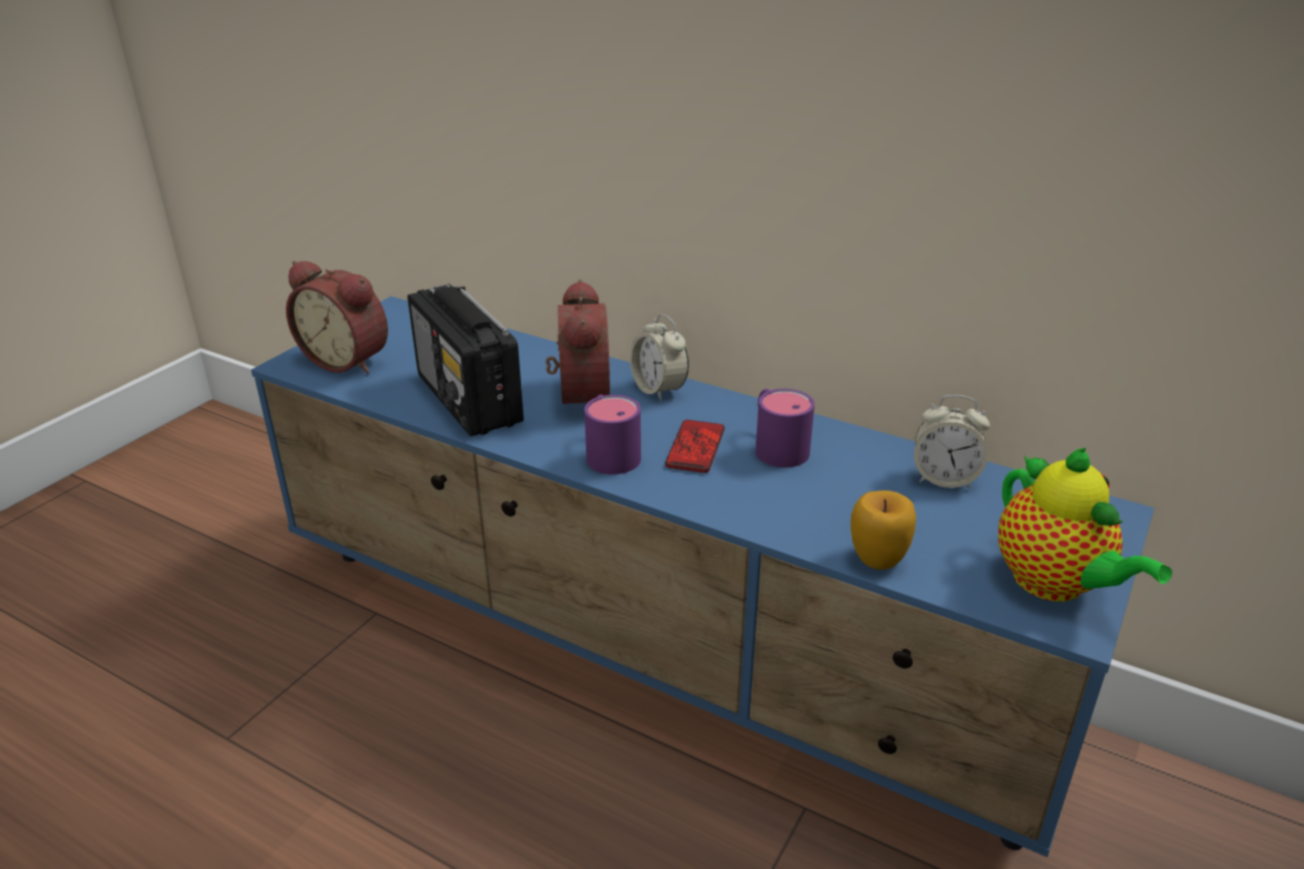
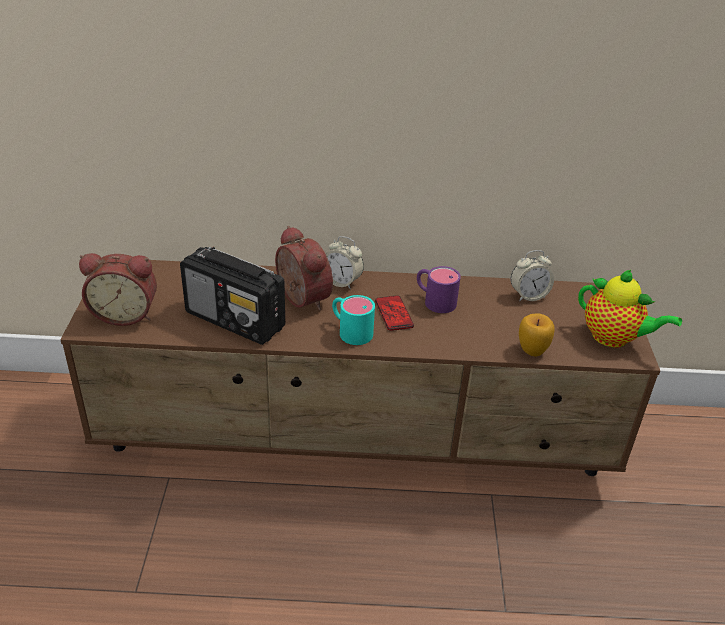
camera: 30 degrees left, 5 degrees up
blue tv stand [251,296,1154,857] -> brown tv stand [60,260,660,476]
purple mug [584,394,641,475] -> turquoise mug [332,295,375,345]

